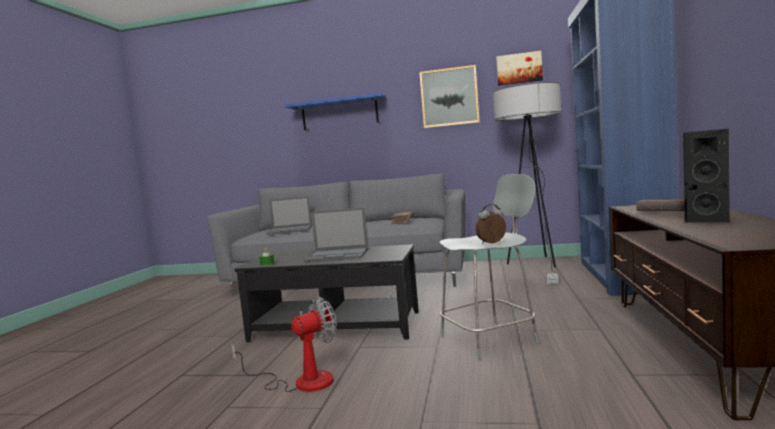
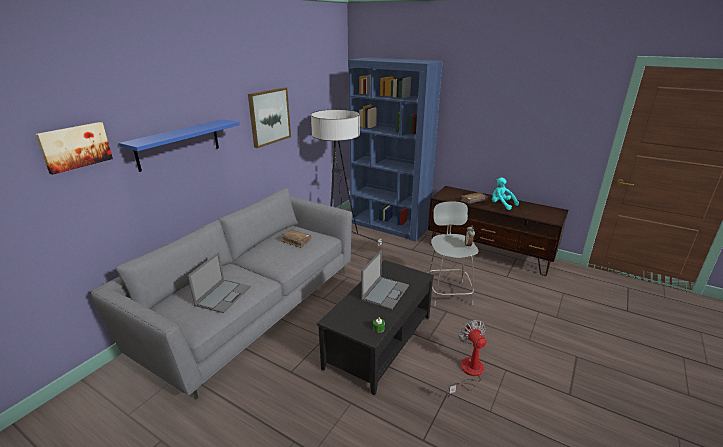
camera: 70 degrees left, 20 degrees up
picture [496,51,543,86] -> picture moved to [35,122,113,175]
black speaker [683,129,730,223] -> turquoise plush toy [492,177,519,210]

